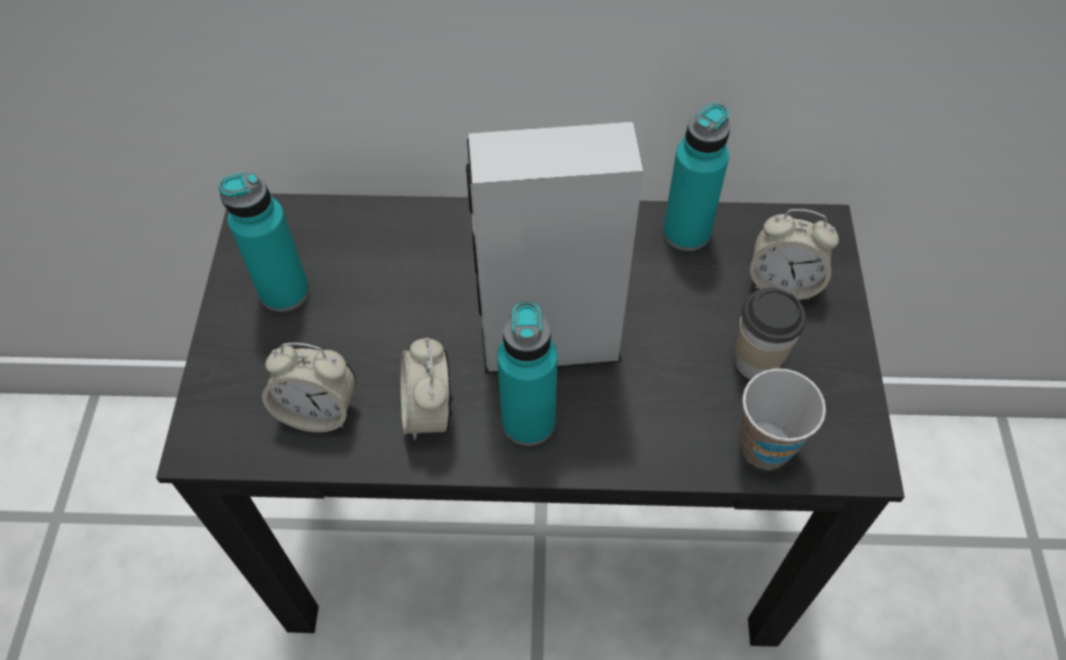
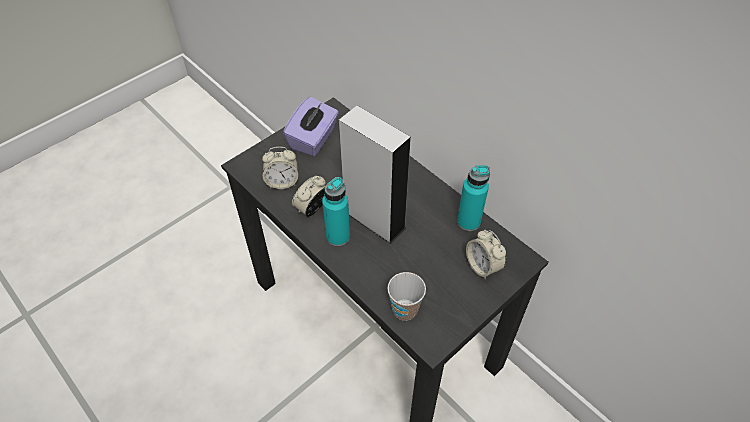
camera: 45 degrees right, 5 degrees down
turquoise bottle [218,172,309,312] -> purple tissue box [283,97,339,157]
alarm clock [262,343,356,433] -> alarm clock turned 60 degrees counterclockwise [262,147,298,189]
cup [735,287,806,380] -> none

